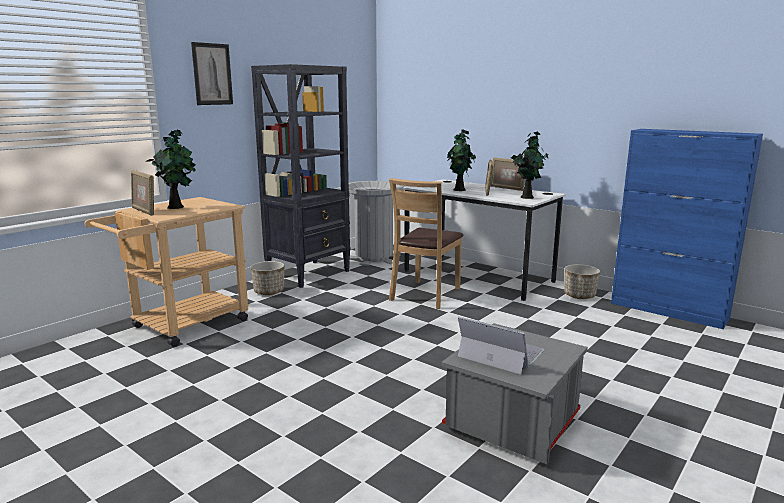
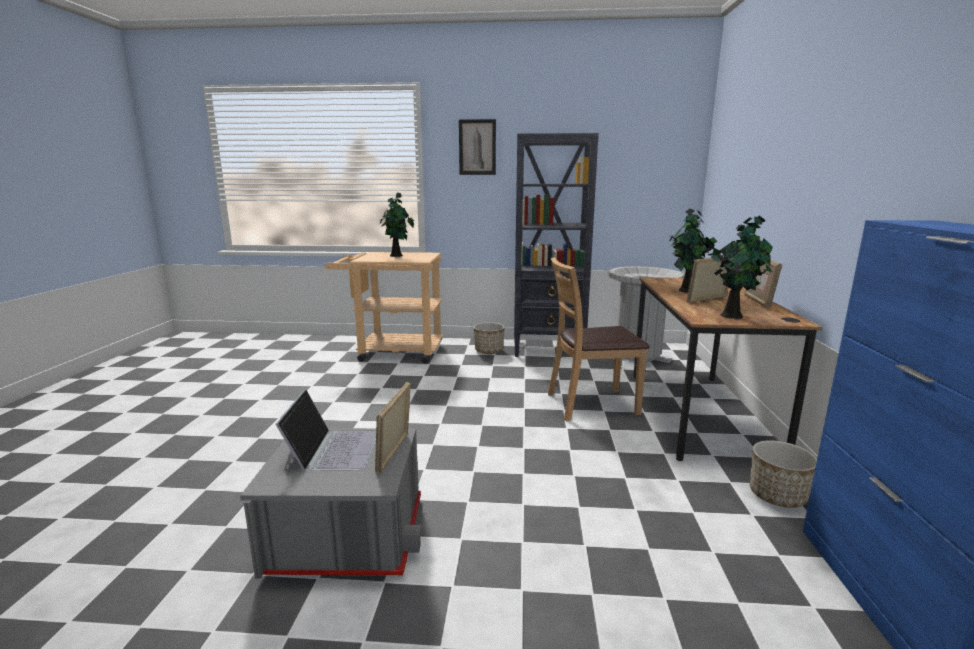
camera: 55 degrees right, 0 degrees up
picture frame [131,170,154,216] -> picture frame moved to [375,382,411,475]
white desk [402,179,566,301] -> brown desk [633,277,822,461]

